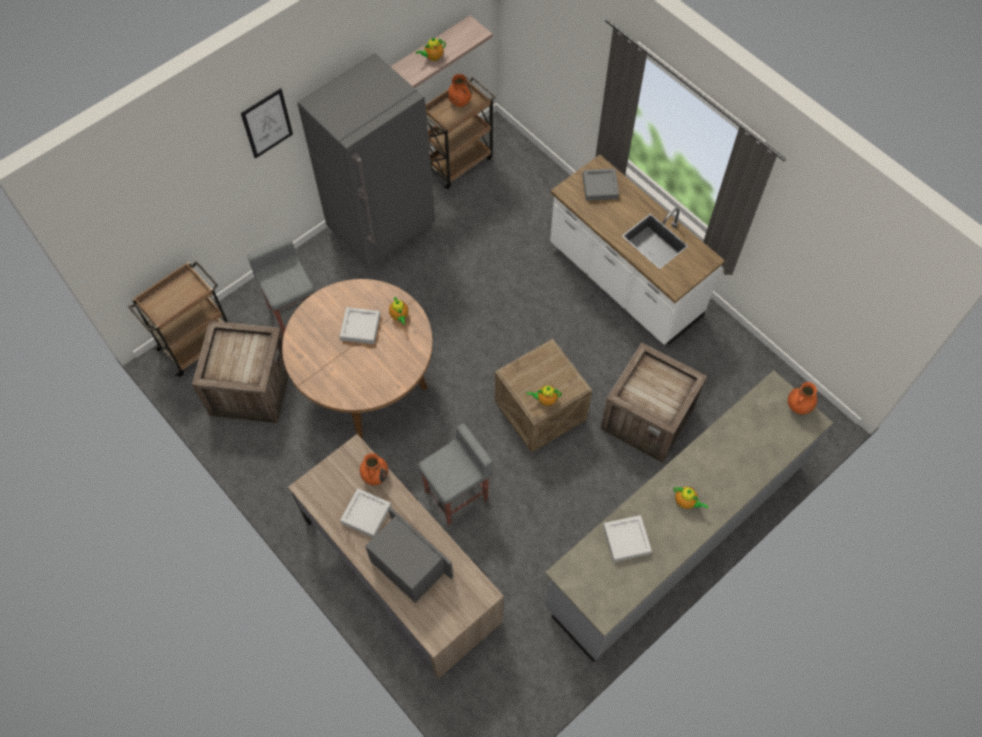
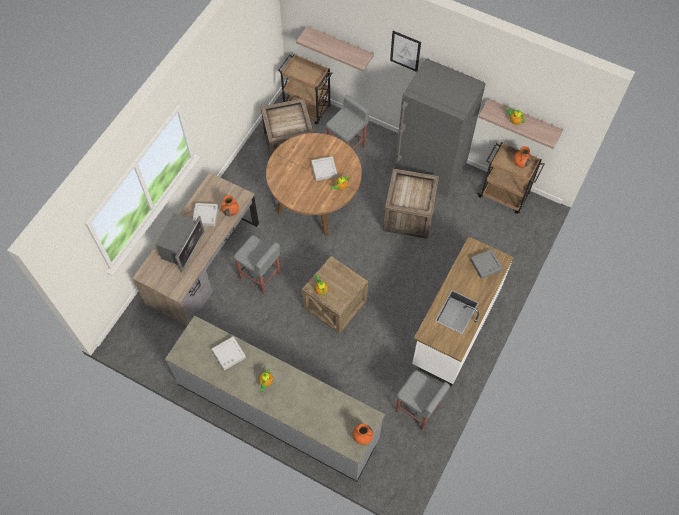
camera: 70 degrees right, 0 degrees up
crate [600,343,707,463] -> crate moved to [383,169,439,239]
none -> shelf [296,26,374,71]
none -> grey stool [395,370,450,430]

